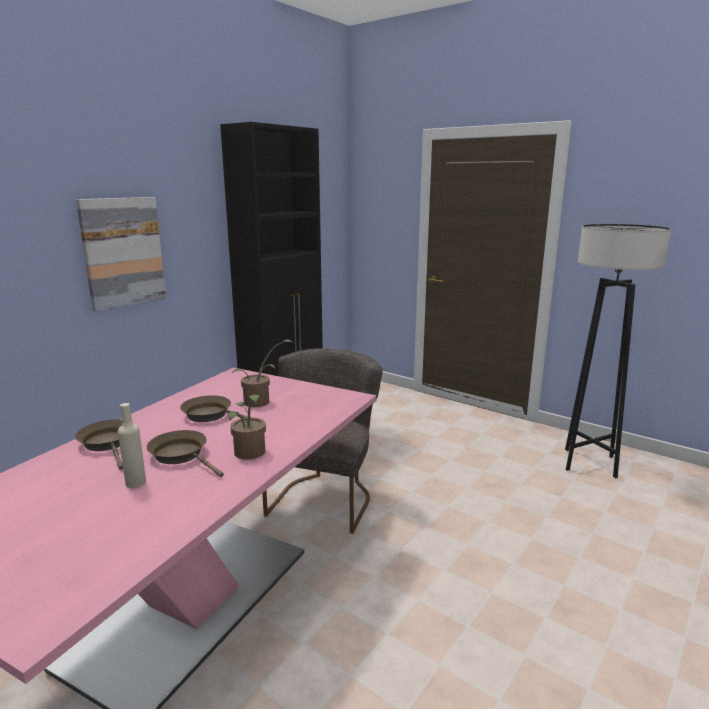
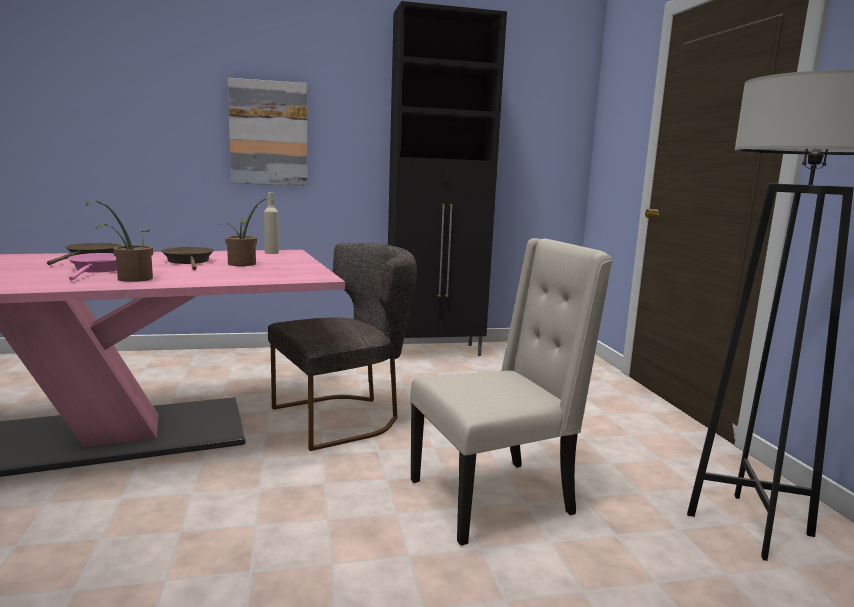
camera: 40 degrees right, 5 degrees down
beige bottle [118,403,146,488] -> beige bottle moved to [264,193,279,254]
brown frying pan [147,430,224,477] -> pink frying pan [68,253,117,281]
none -> beige chair [410,238,613,546]

